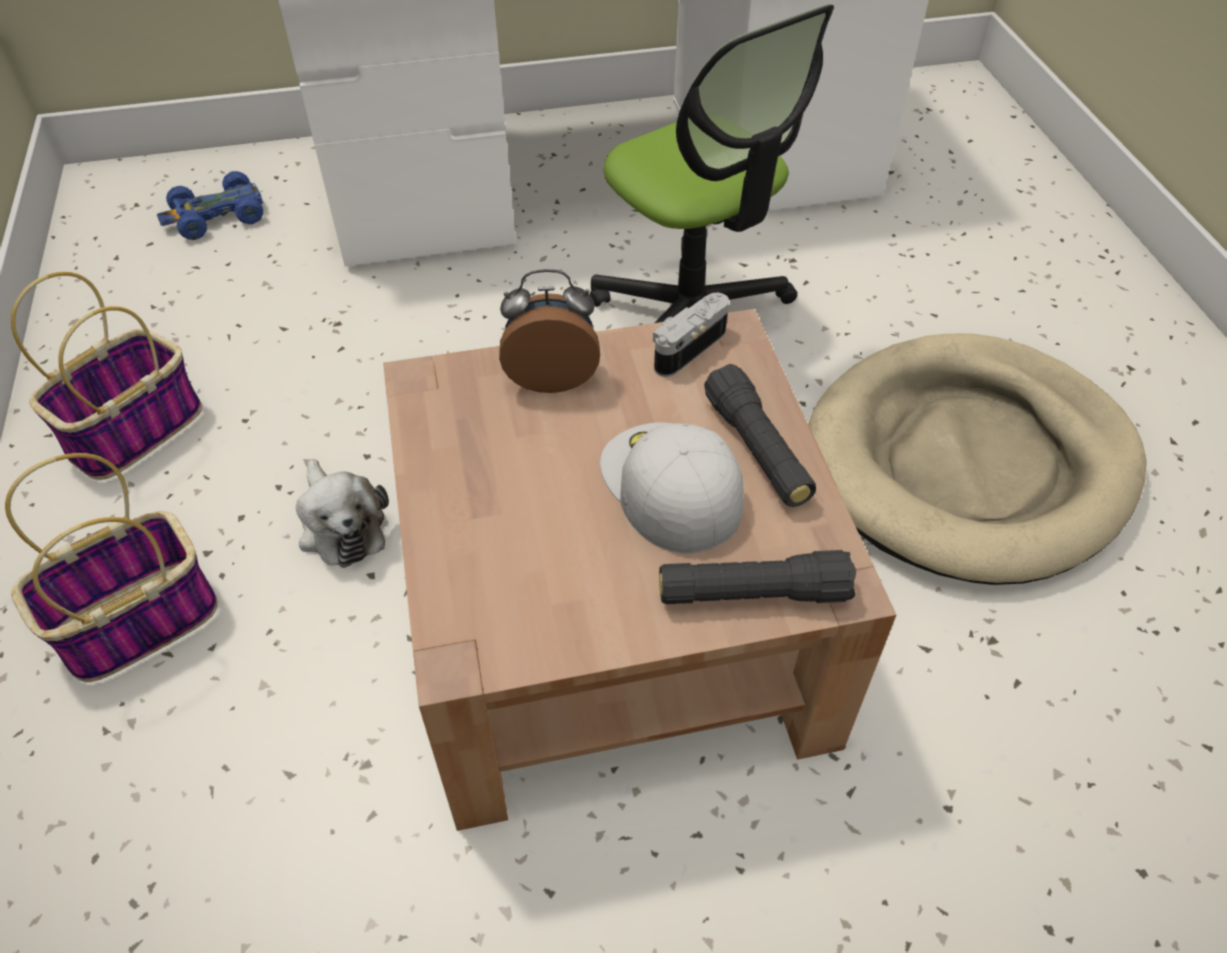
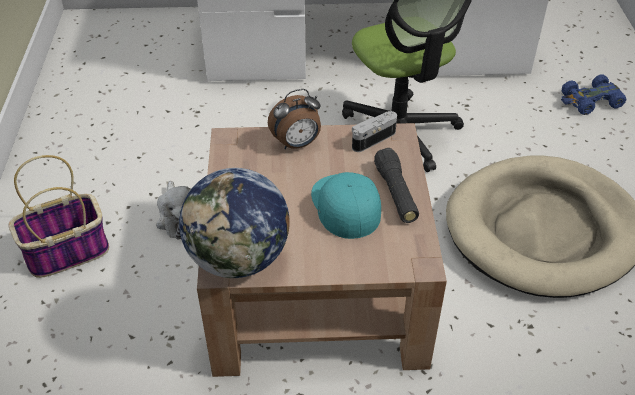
camera: 10 degrees right, 5 degrees down
basket [11,272,202,480] -> none
blue toy car [157,171,264,240] -> blue toy car moved to [561,74,627,115]
alarm clock [499,269,600,393] -> alarm clock turned 150 degrees clockwise [268,89,321,149]
white cap [600,422,744,554] -> turquoise cap [311,172,381,239]
black flashlight [659,550,856,604] -> none
none -> globe [179,168,290,278]

